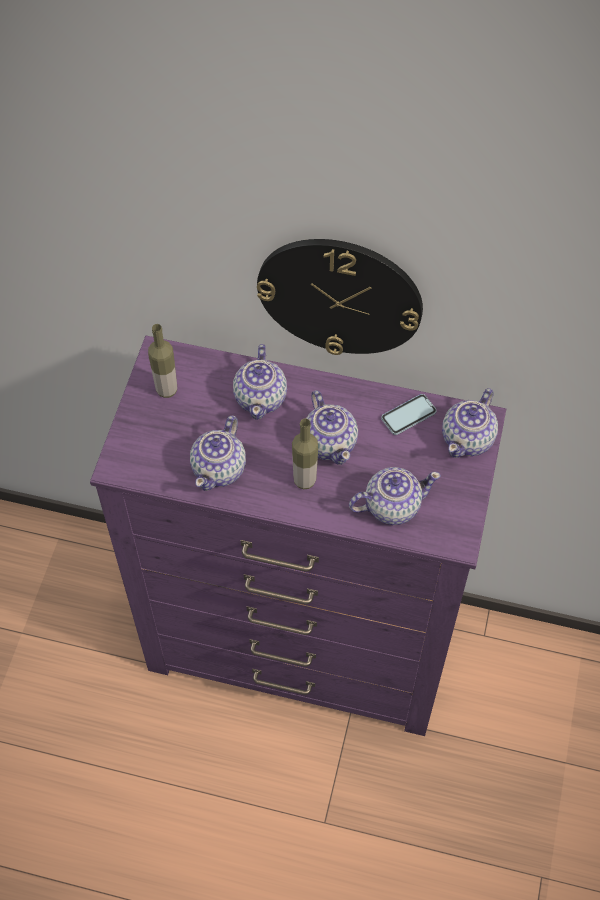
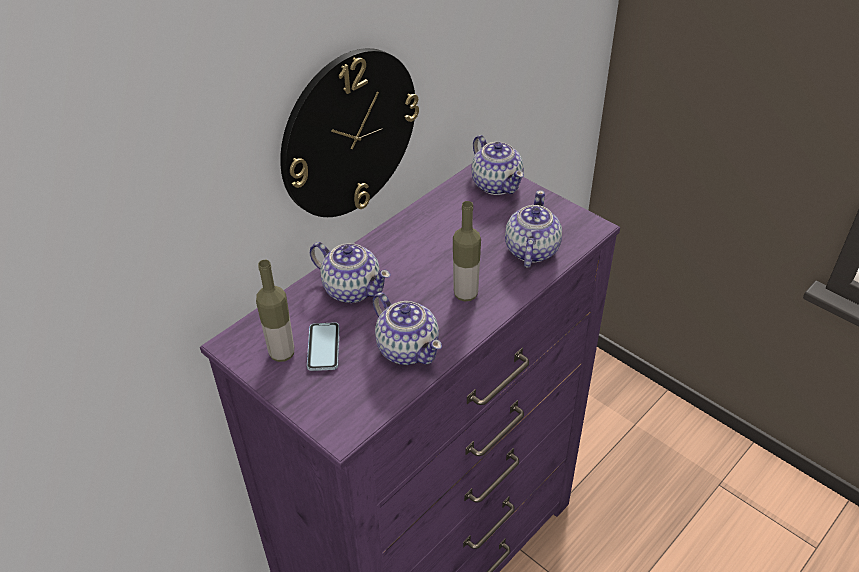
camera: 60 degrees left, 15 degrees down
teapot [307,390,358,465] -> none
phone [381,394,437,435] -> phone moved to [307,322,340,371]

